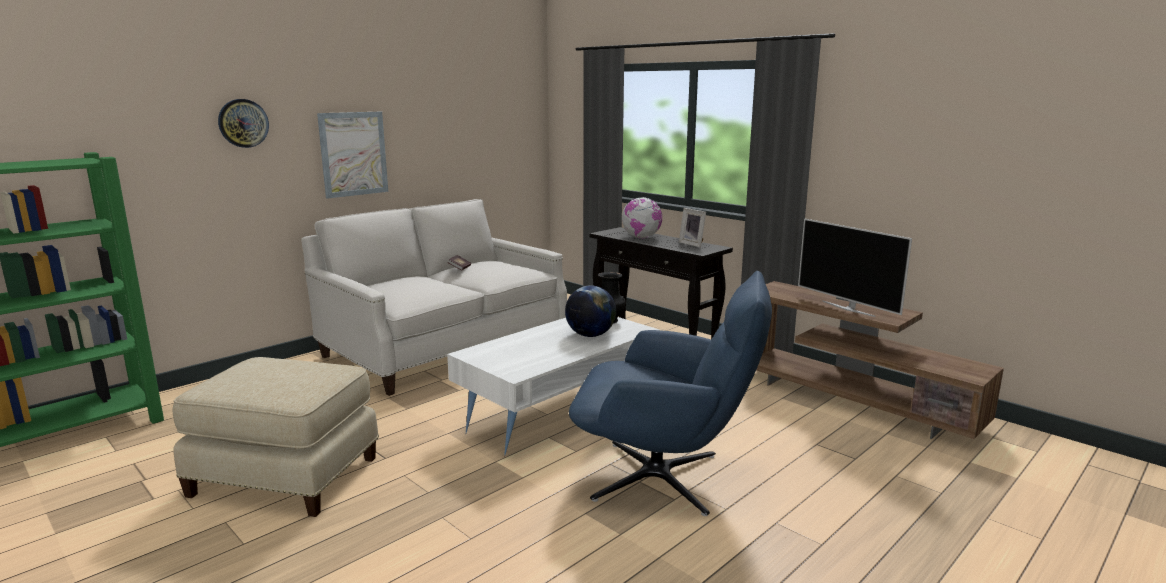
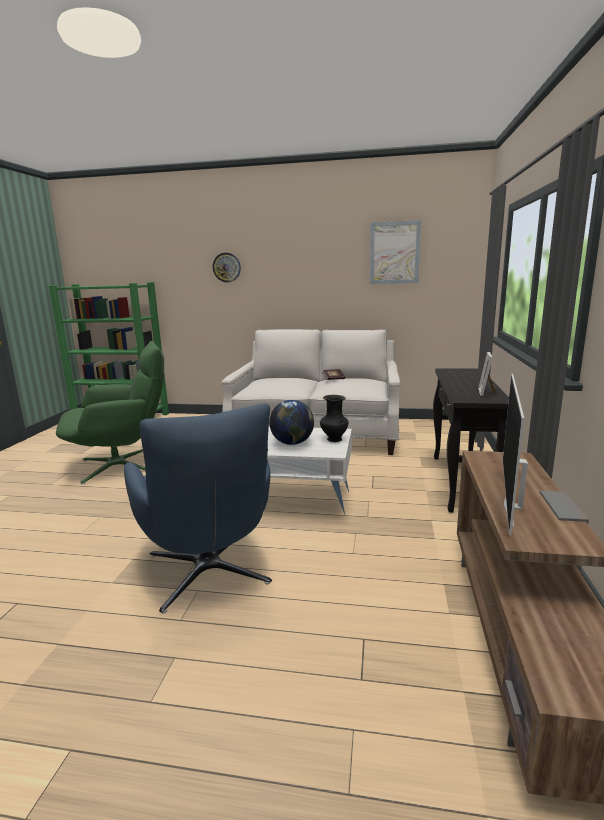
camera: 55 degrees right, 0 degrees up
beige ottoman [172,357,379,517] -> green armchair [56,341,164,484]
picture [317,112,388,199] -> picture moved to [370,220,421,284]
globe [622,197,662,238] -> none

